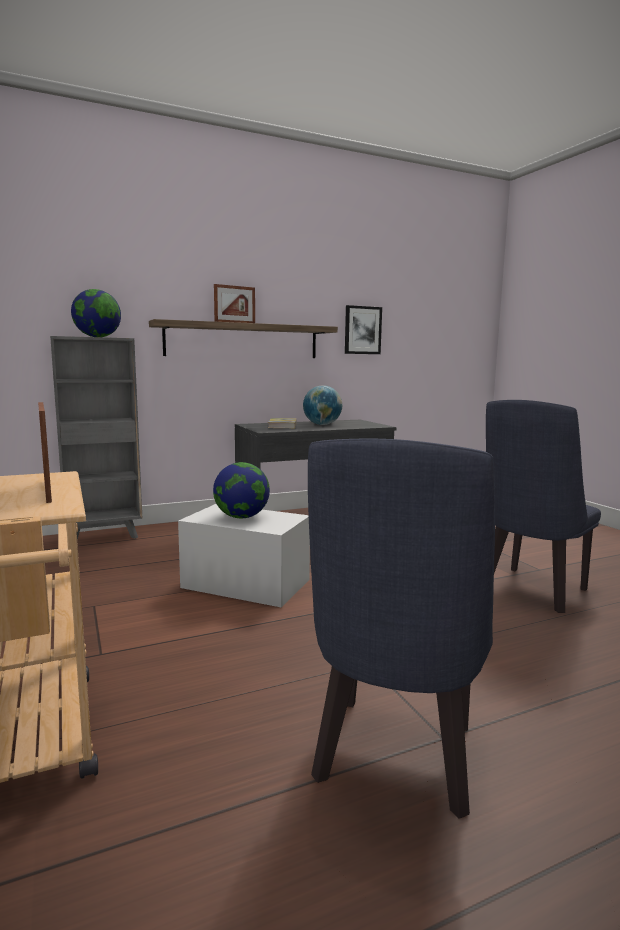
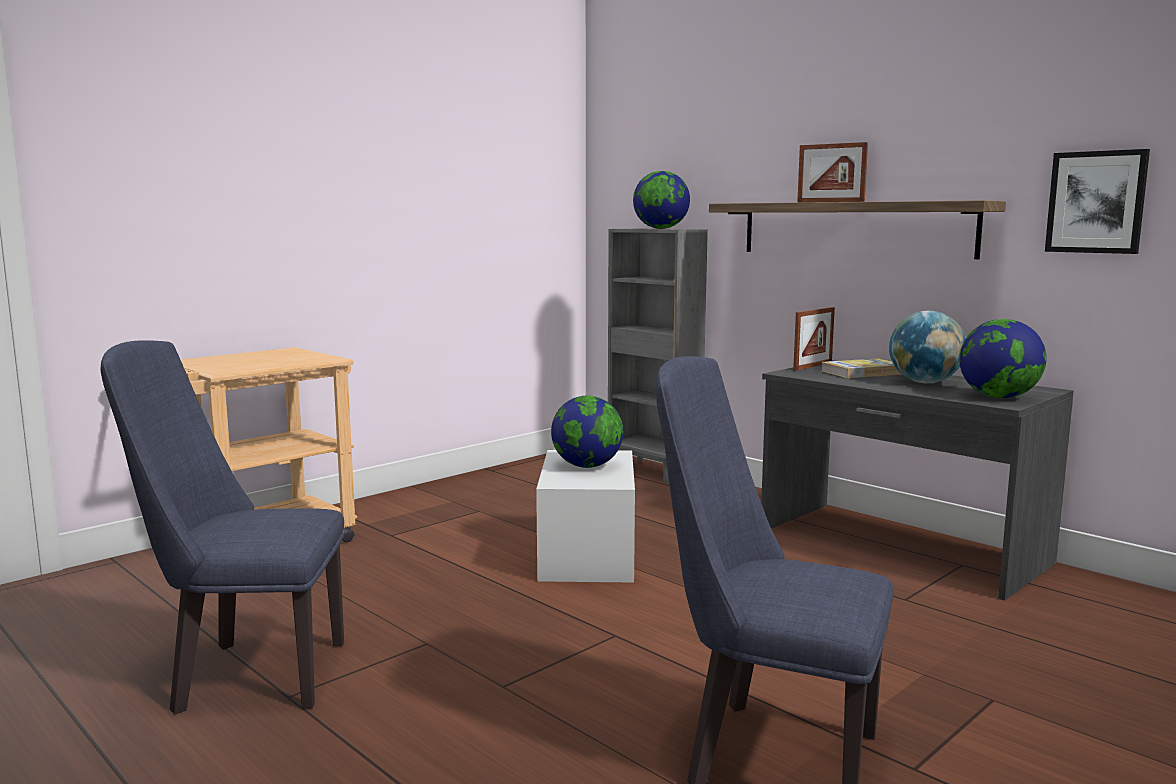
camera: 70 degrees right, 0 degrees up
picture frame [38,402,52,503] -> picture frame moved to [793,307,835,371]
none -> globe [959,319,1046,398]

